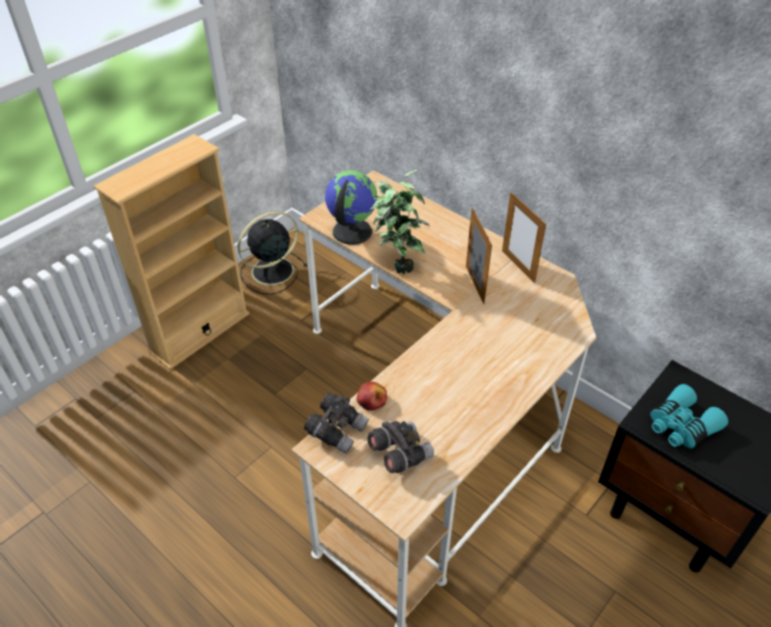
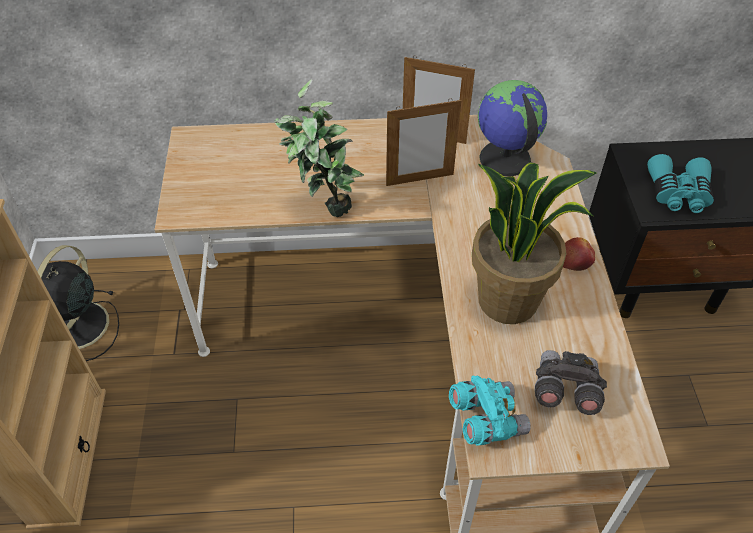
camera: 45 degrees left, 5 degrees up
grey binoculars [304,392,369,454] -> turquoise binoculars [449,376,531,446]
globe [325,170,377,245] -> globe moved to [478,80,547,176]
apple [356,382,387,411] -> apple moved to [563,237,595,271]
picture frame [466,207,492,304] -> picture frame turned 135 degrees clockwise [386,100,461,186]
none -> potted plant [472,162,597,324]

